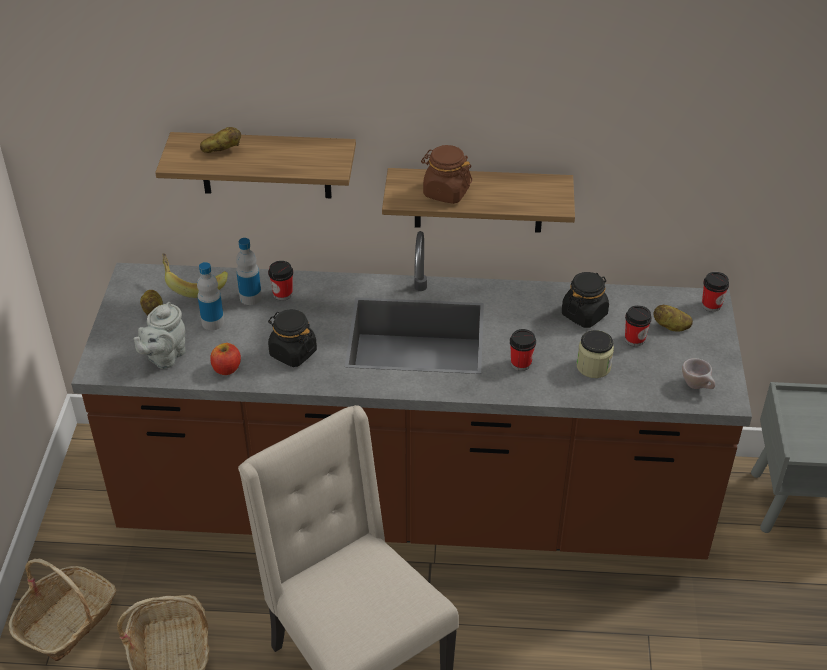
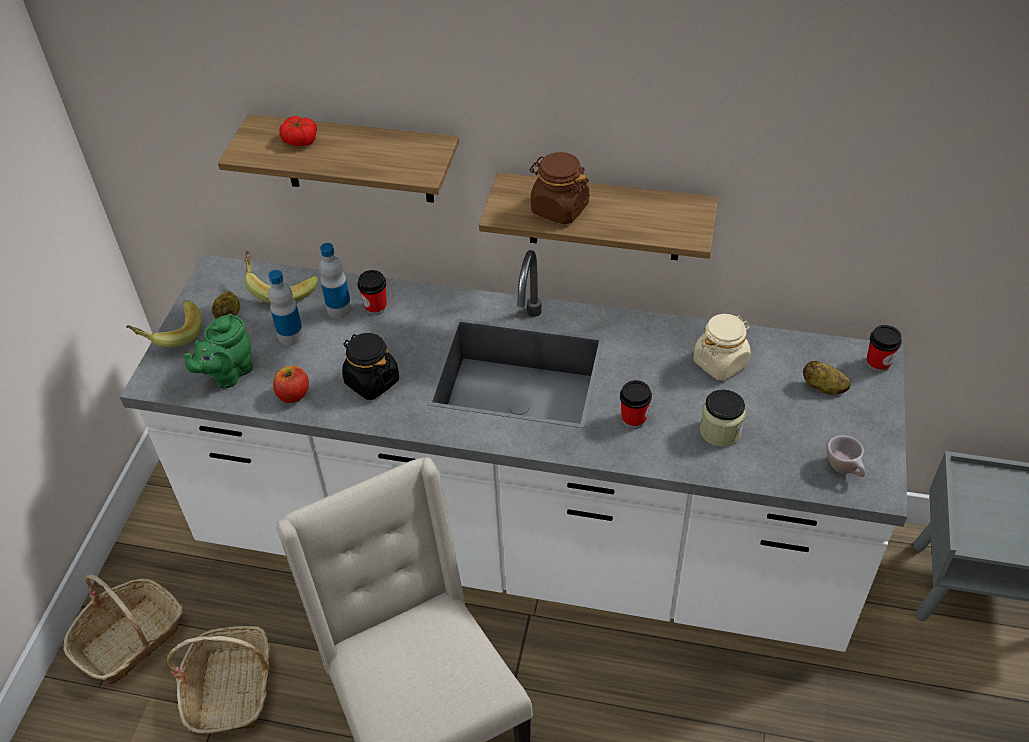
camera: 10 degrees right, 5 degrees up
brown counter [71,231,752,559] -> white counter [120,250,907,652]
grey teapot [133,302,186,369] -> green teapot [184,314,253,388]
potato [200,127,241,153] -> tomato [279,116,317,146]
black jar [562,272,609,328] -> beige jar [693,314,751,381]
cup [625,305,652,347] -> none
none -> banana [126,300,202,348]

